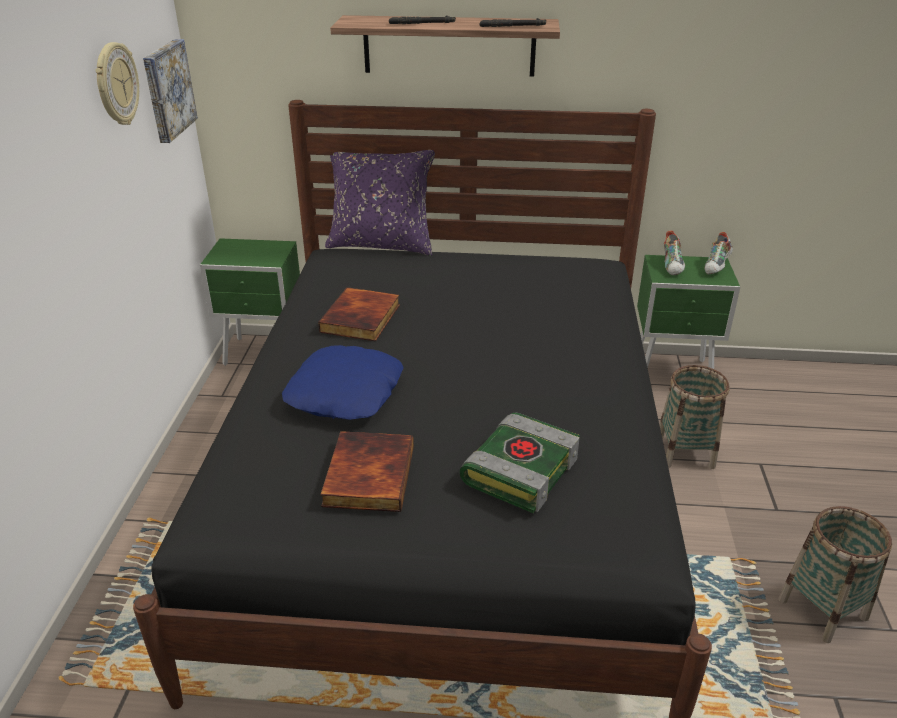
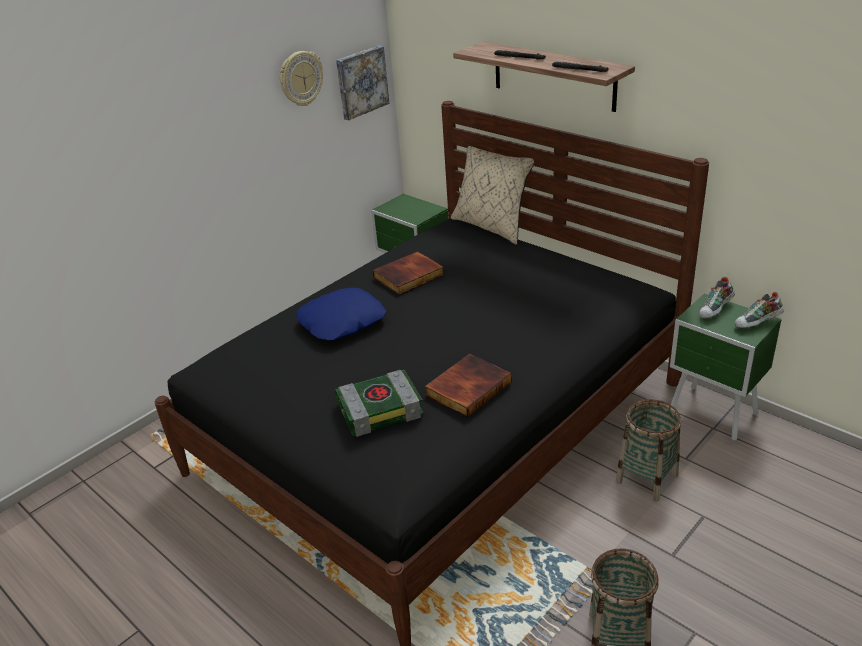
camera: 40 degrees right, 0 degrees up
book [320,431,414,512] -> book moved to [425,354,512,418]
purple pillow [325,150,435,256] -> beige pillow [451,146,534,245]

